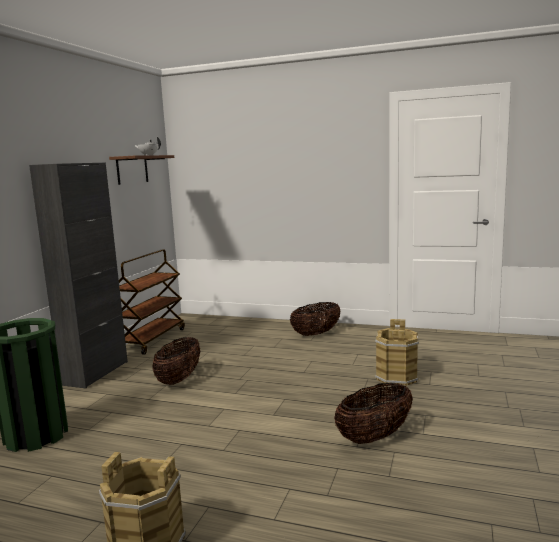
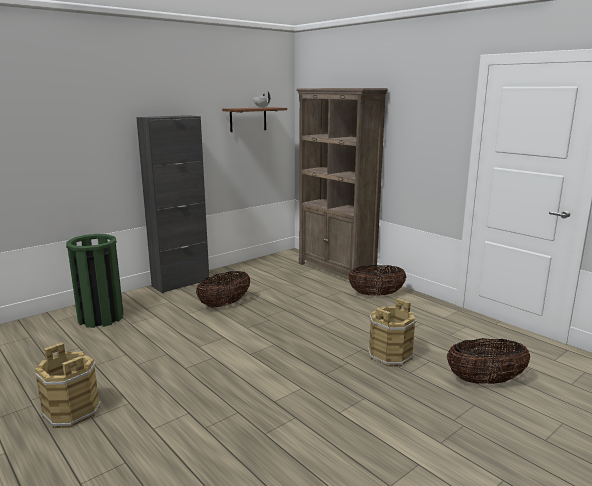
camera: 30 degrees right, 5 degrees up
brown cart [119,249,185,355] -> none
basket [334,383,413,444] -> basket moved to [447,338,530,384]
none -> brown bookcase [296,88,388,276]

